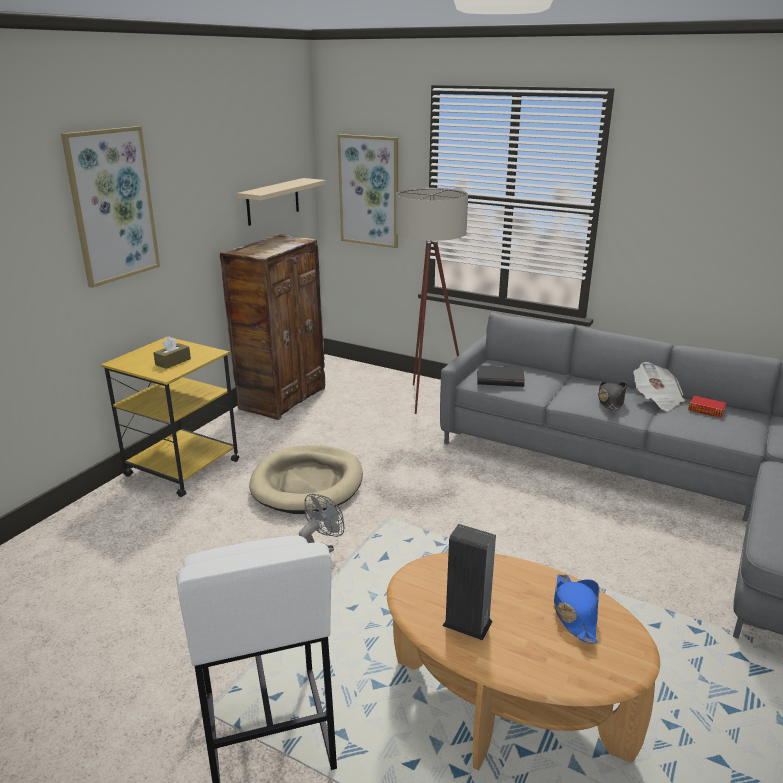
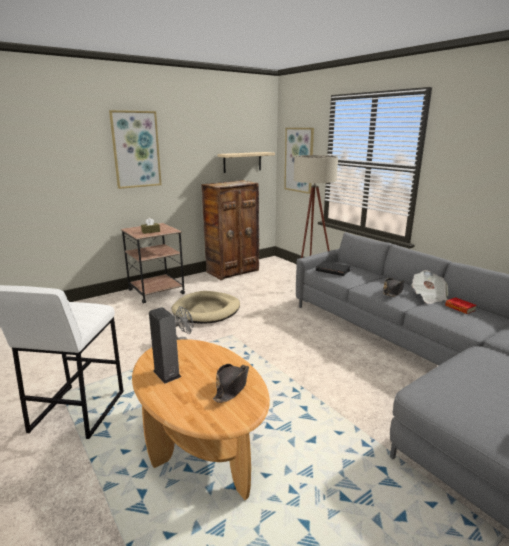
camera: 25 degrees right, 5 degrees down
yellow cart [101,337,239,497] -> brown cart [121,223,185,304]
blue hat [554,574,599,644] -> black hat [213,364,249,403]

